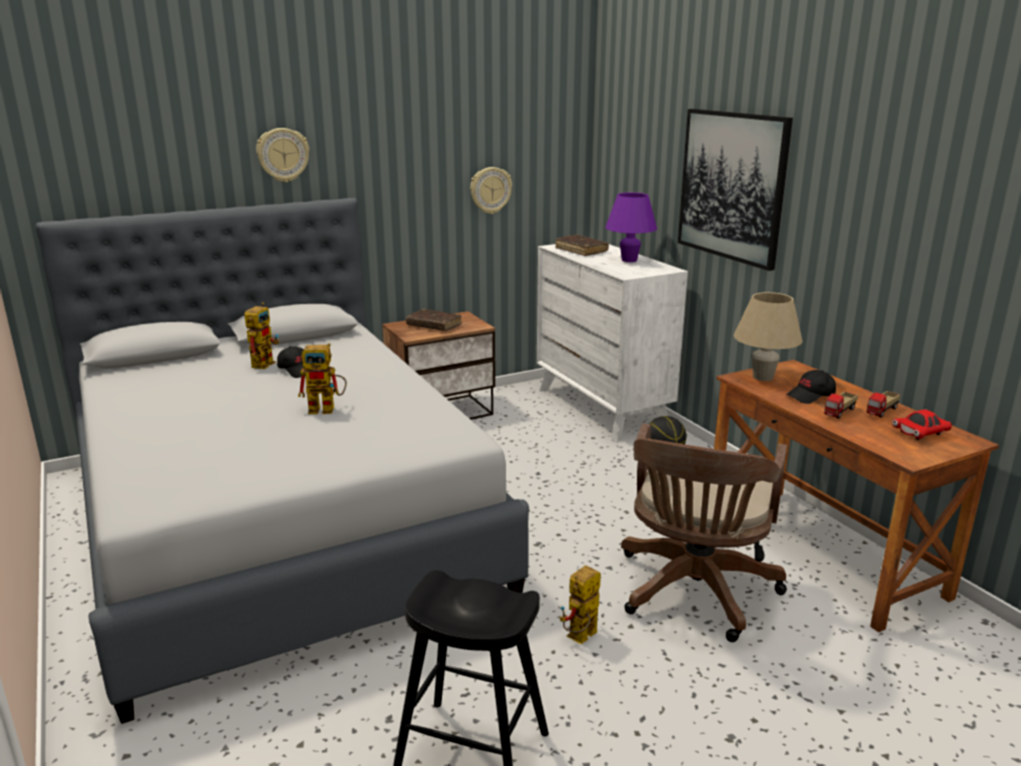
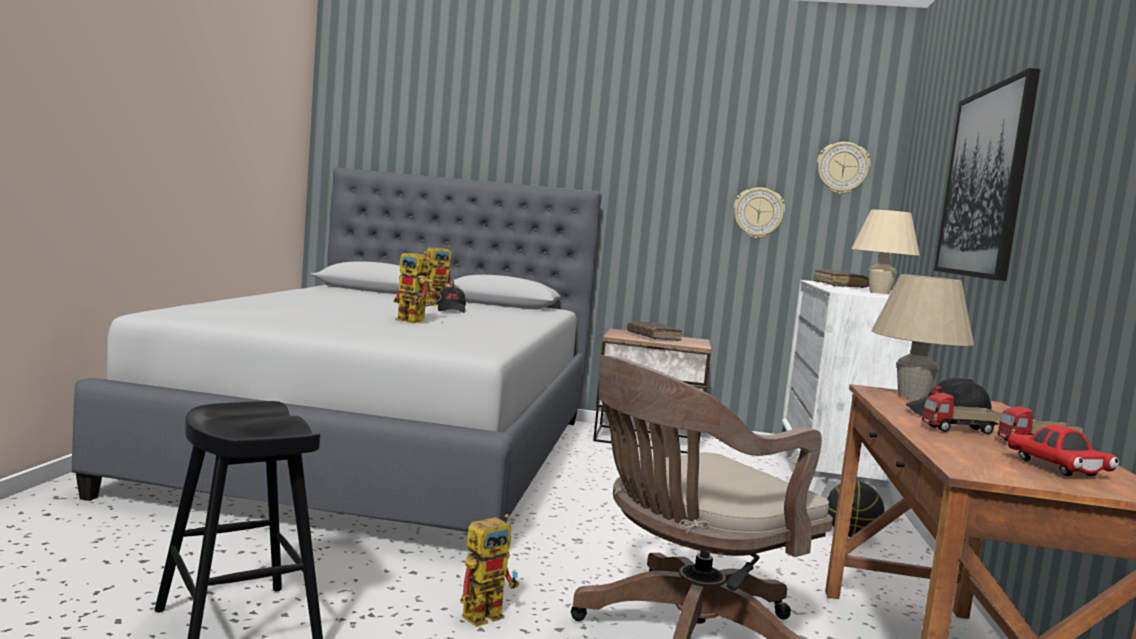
camera: 35 degrees right, 15 degrees down
wall clock [256,128,309,182] -> wall clock moved to [817,142,871,194]
toy robot [559,565,601,644] -> toy robot turned 150 degrees clockwise [460,514,519,627]
purple table lamp [605,192,657,262] -> beige table lamp [852,210,920,294]
red toy car [892,410,952,440] -> red toy car turned 120 degrees counterclockwise [1008,425,1119,476]

